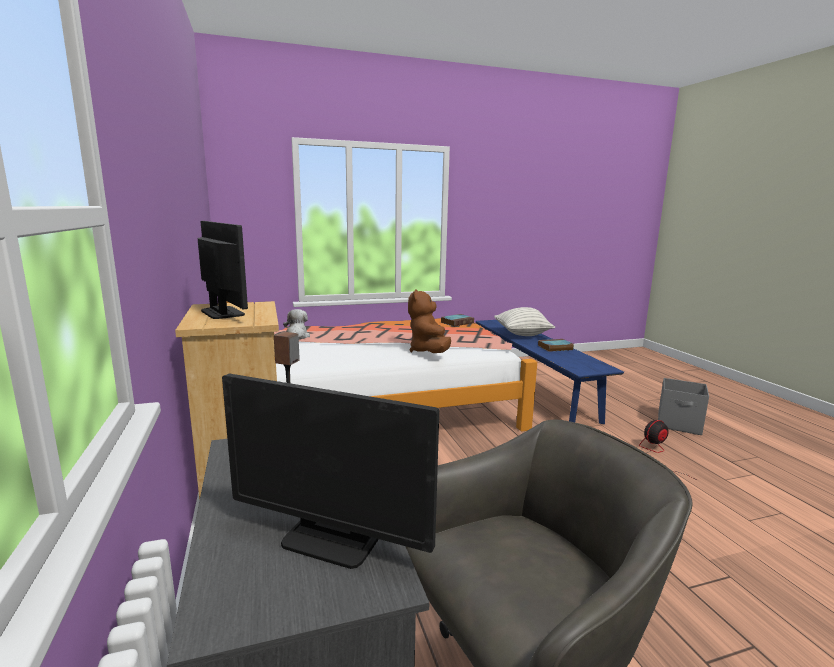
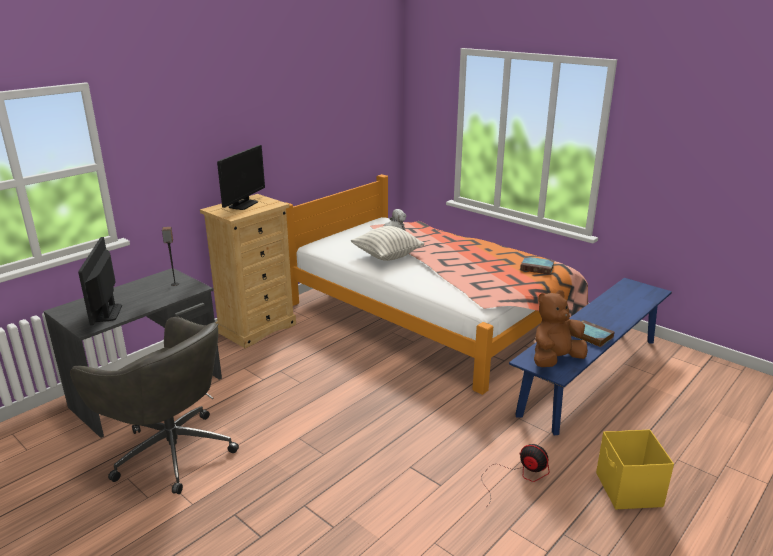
camera: 60 degrees right, 10 degrees up
brown plush toy [408,289,451,353] -> brown plush toy moved to [534,290,588,367]
pillow [494,307,555,336] -> pillow moved to [351,226,425,261]
grey storage box [658,378,709,435] -> yellow storage box [596,429,674,509]

